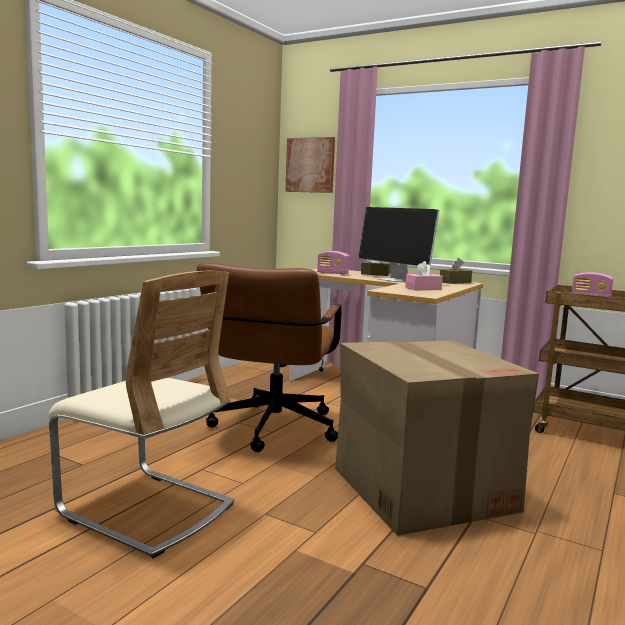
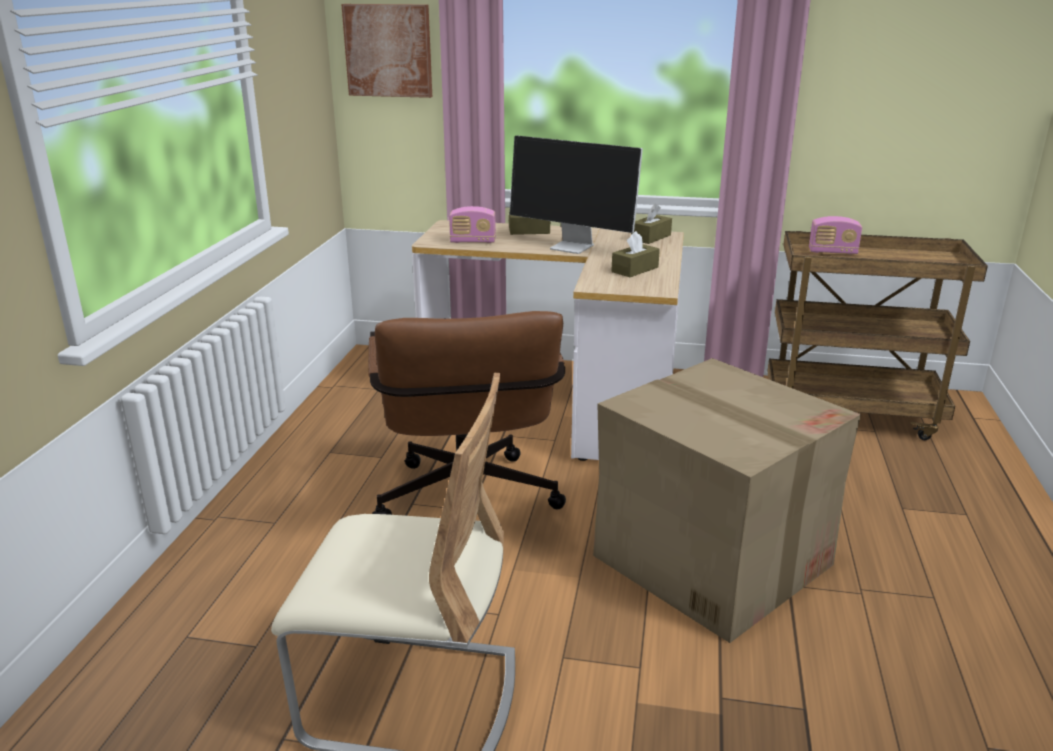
camera: 20 degrees left, 15 degrees up
pink tissue box [405,261,443,290] -> brown tissue box [611,231,660,277]

